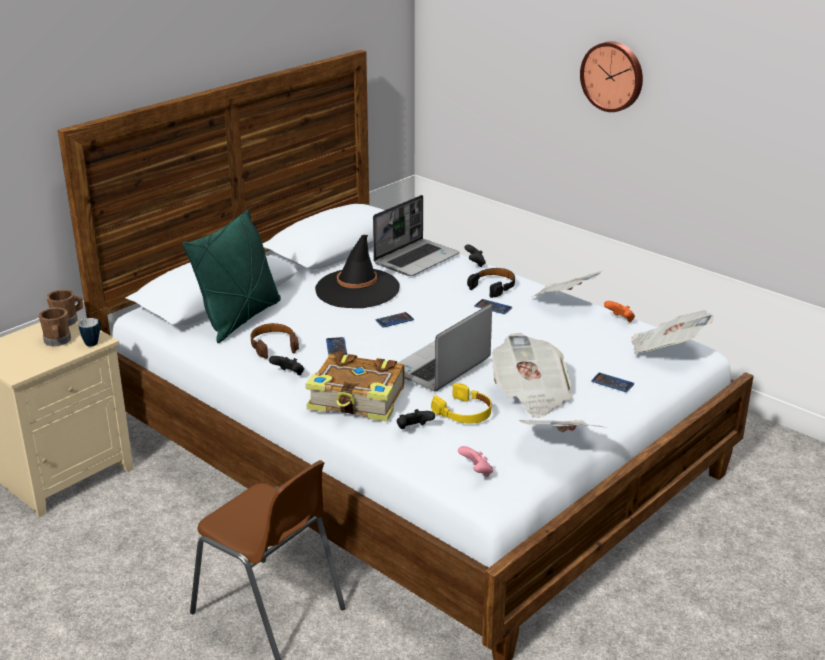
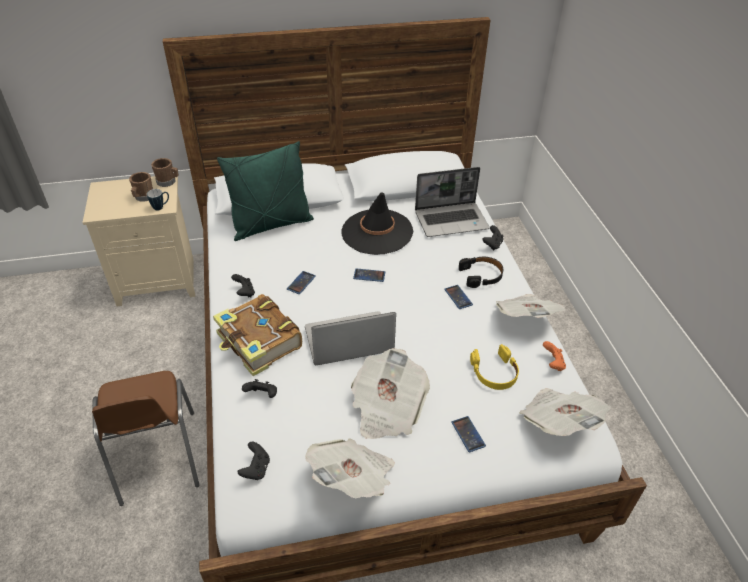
camera: 35 degrees right, 15 degrees up
brown headphones [250,323,299,359] -> none
yellow headphones [431,383,492,424] -> yellow headphones moved to [470,344,519,390]
pink game controller [458,446,493,477] -> black game controller [238,442,270,480]
wall clock [580,41,643,112] -> none

